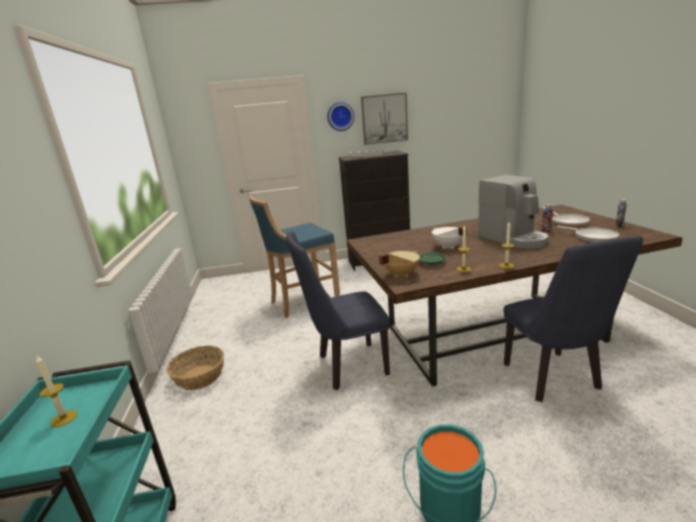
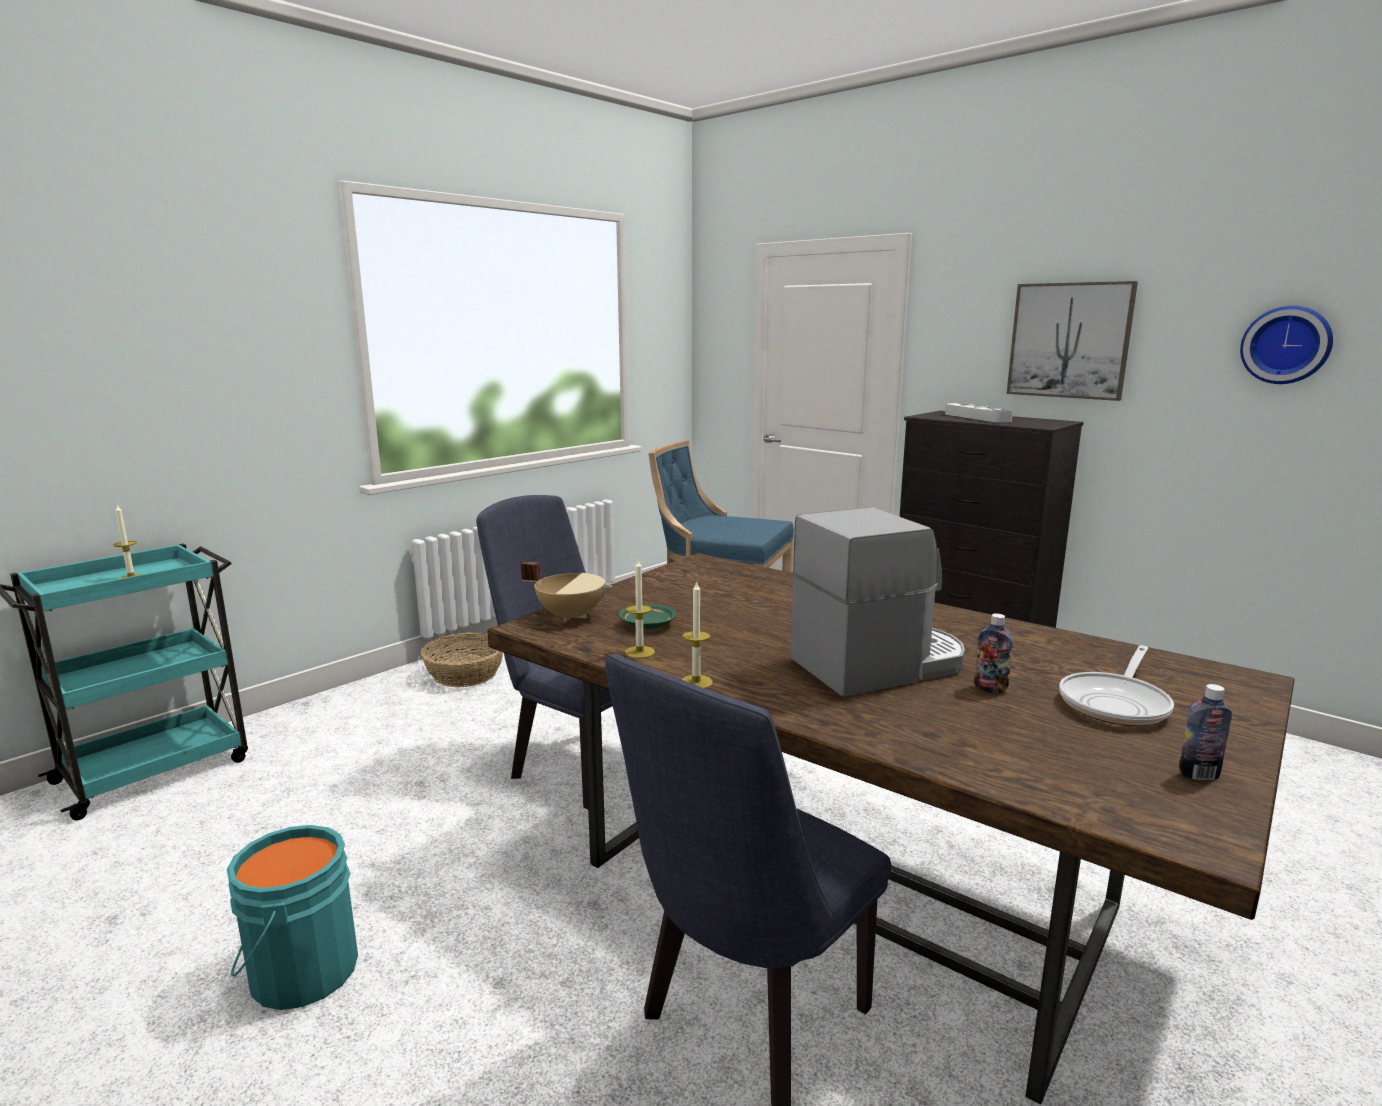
camera: 50 degrees right, 5 degrees down
wall clock [327,102,354,131] -> wall clock moved to [1240,306,1333,384]
white cooking pot [432,227,467,249] -> none
coffee machine [478,175,549,249] -> coffee machine turned 135 degrees counterclockwise [790,507,965,697]
frying pan [557,226,619,243] -> none

